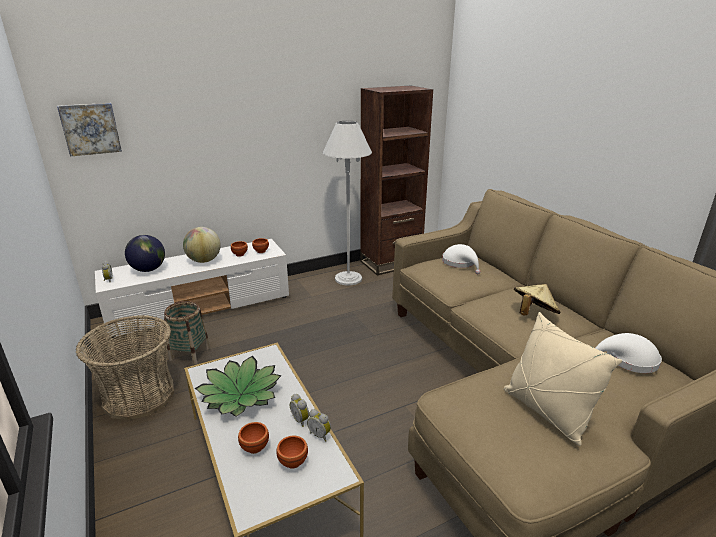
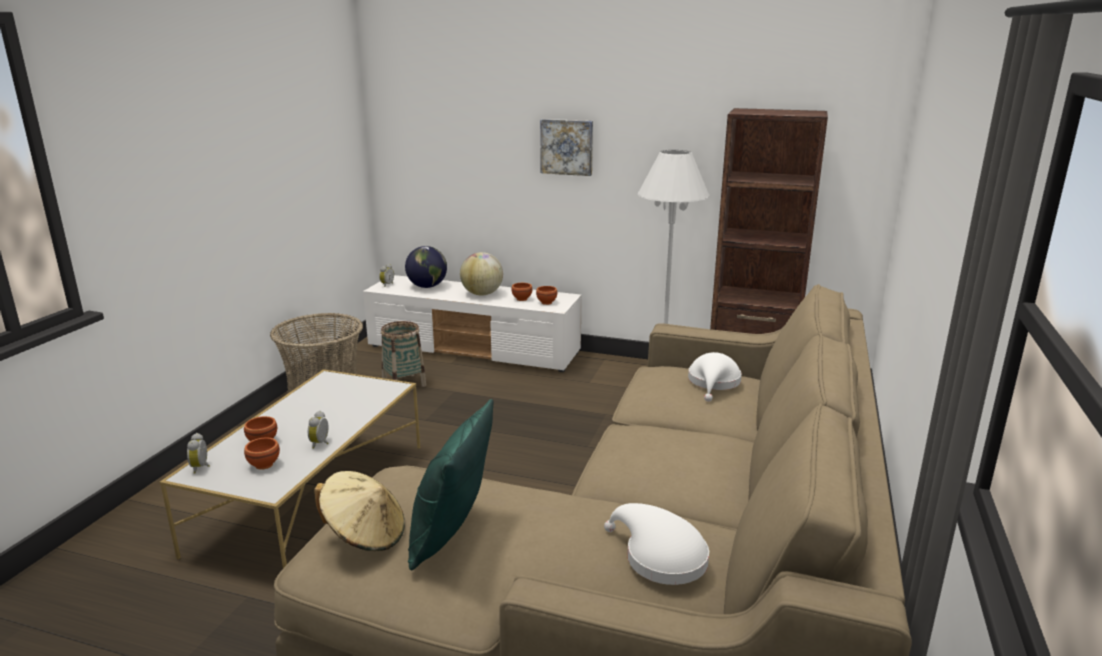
camera: 45 degrees right, 5 degrees down
picture [57,103,122,157] -> picture moved to [540,119,593,176]
potted plant [195,356,281,417] -> none
alarm clock [307,409,331,442] -> alarm clock moved to [187,433,210,473]
beige pillow [504,312,622,446] -> green pillow [408,399,494,570]
beige hat [514,284,561,316] -> beige hat moved to [314,471,405,551]

